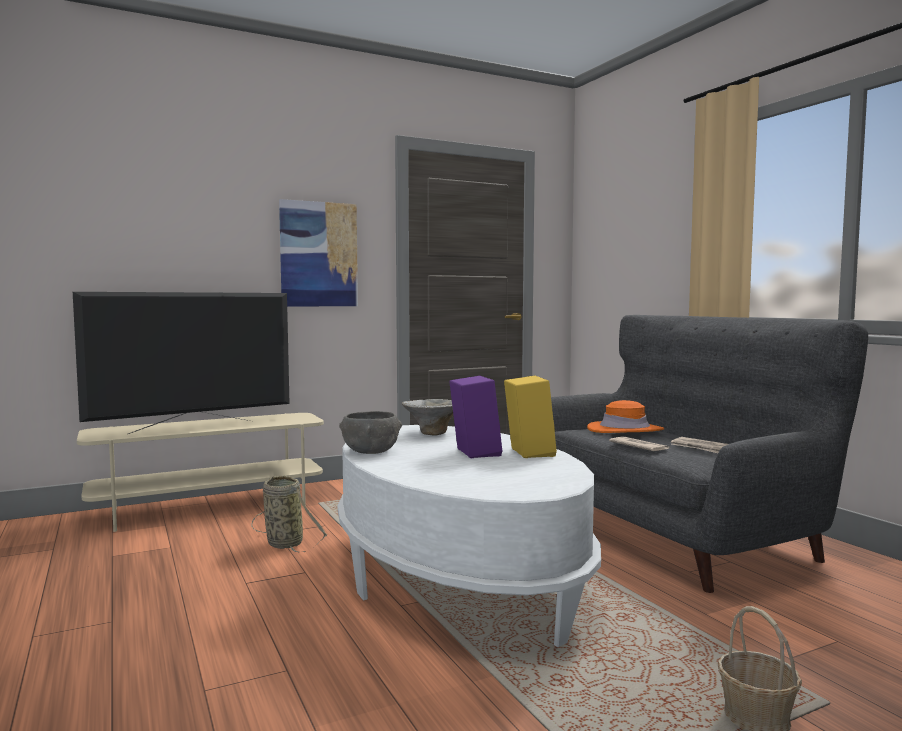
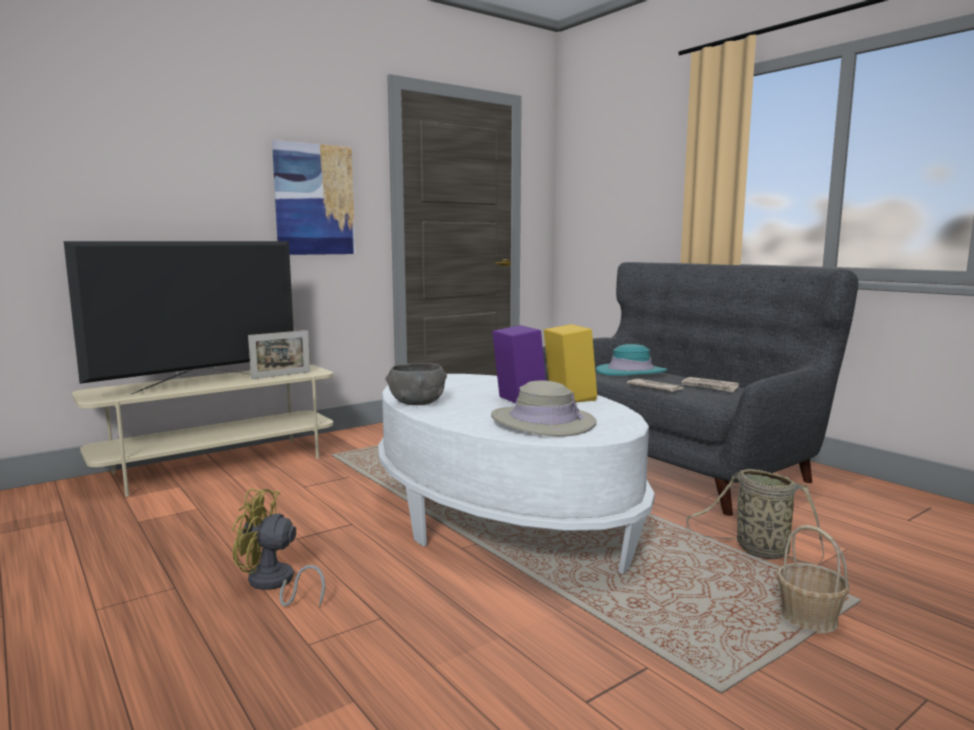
camera: 10 degrees left, 5 degrees up
basket [251,475,327,552] -> basket moved to [686,469,824,564]
bowl [402,399,453,436] -> none
orange hat [587,400,664,433] -> turquoise hat [596,344,668,376]
none -> yellow fan [232,489,325,607]
none -> picture frame [248,330,310,379]
none -> beige hat [491,381,597,437]

